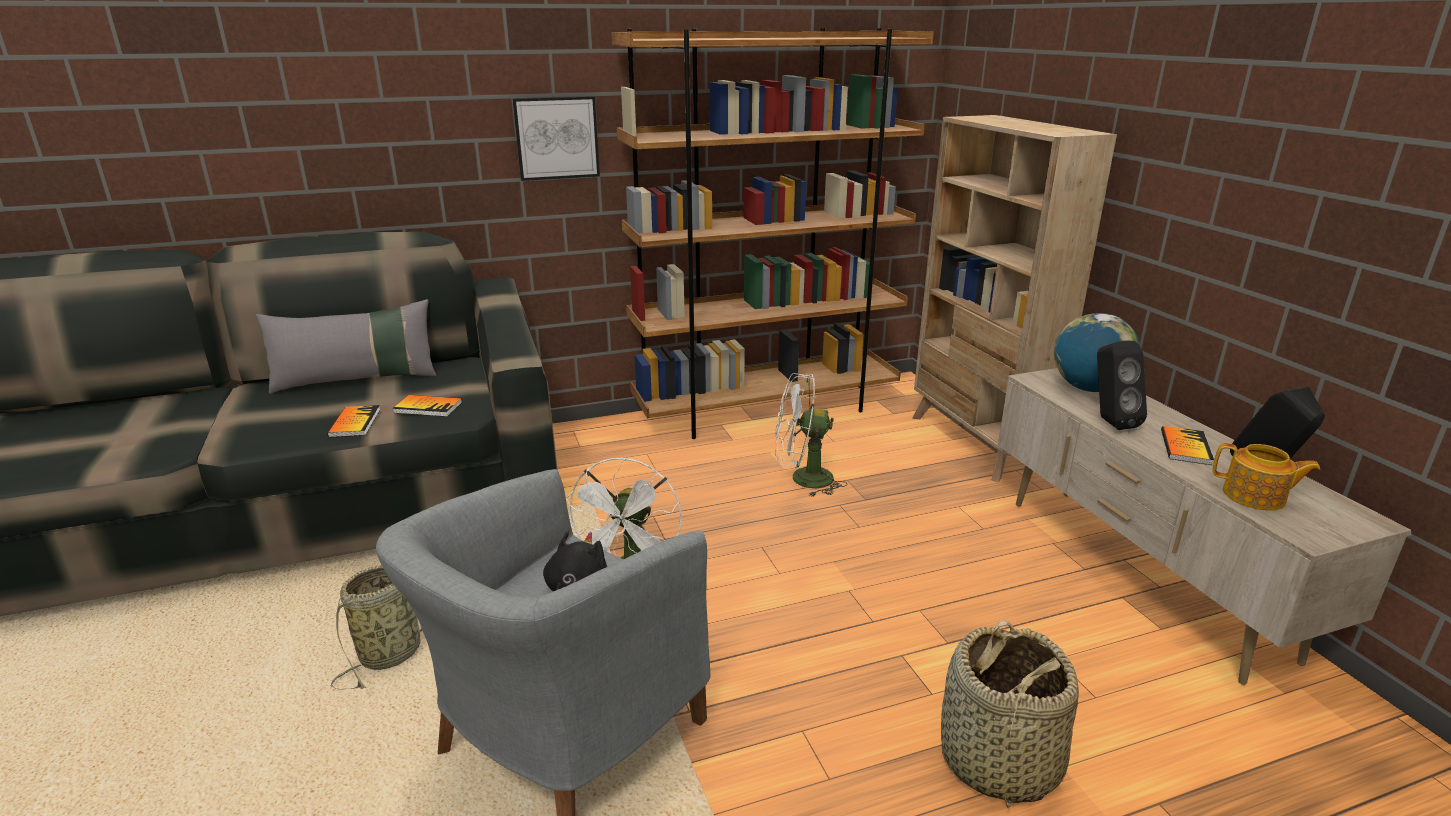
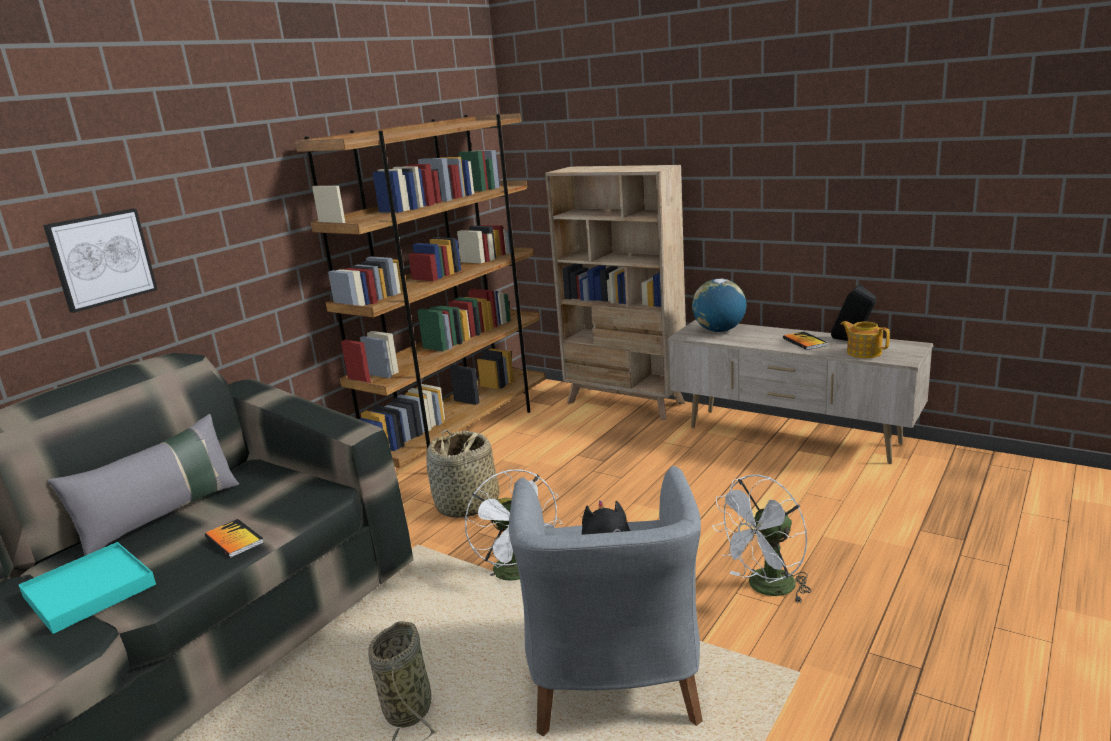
camera: 35 degrees left, 5 degrees down
book [393,395,462,417] -> none
picture [512,96,600,181] -> picture moved to [43,209,158,313]
white fan [775,373,847,497] -> white fan moved to [712,474,811,603]
basket [941,620,1079,808] -> basket moved to [426,430,499,518]
black speaker [1097,341,1147,430] -> none
teapot [1213,443,1321,511] -> teapot turned 120 degrees counterclockwise [841,321,890,358]
none -> turquoise tray [19,542,156,634]

